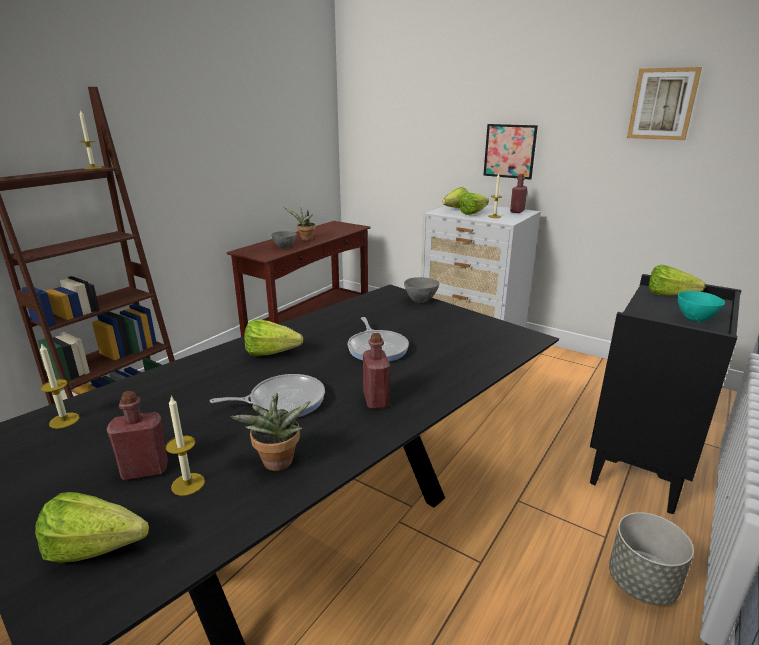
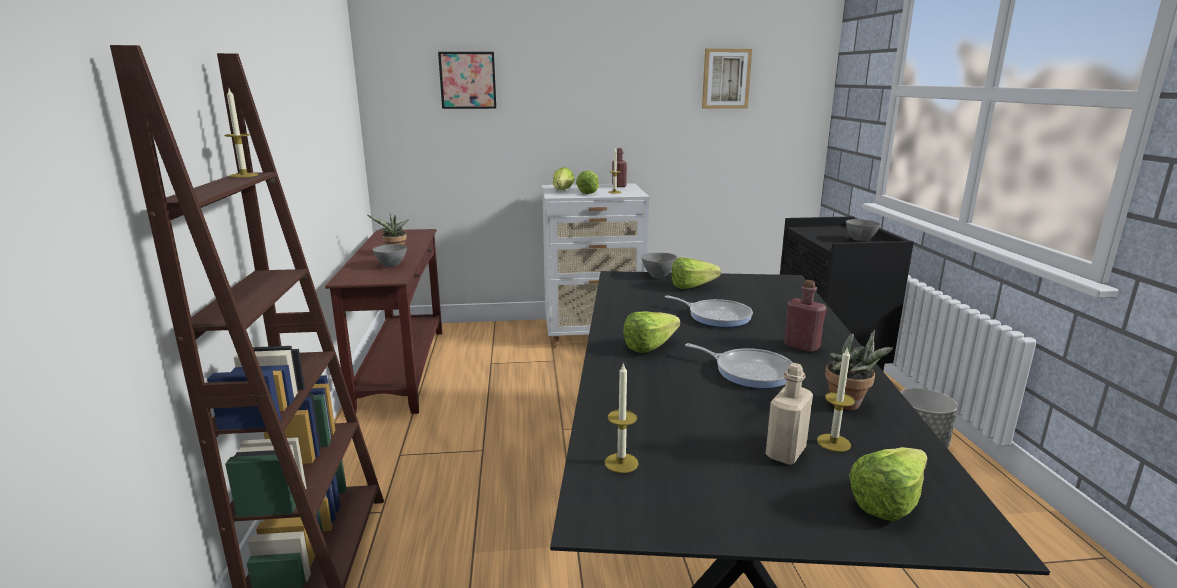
camera: 40 degrees left, 5 degrees down
red bottle [106,391,168,480] -> beige bottle [766,363,813,465]
frying pan [210,374,325,417] -> frying pan turned 90 degrees clockwise [685,343,793,389]
picture [483,124,538,180] -> picture moved to [438,52,496,109]
lettuce [649,265,705,296] -> lettuce moved to [672,257,721,289]
turquoise bowl [677,291,725,322] -> grey bowl [846,219,881,241]

